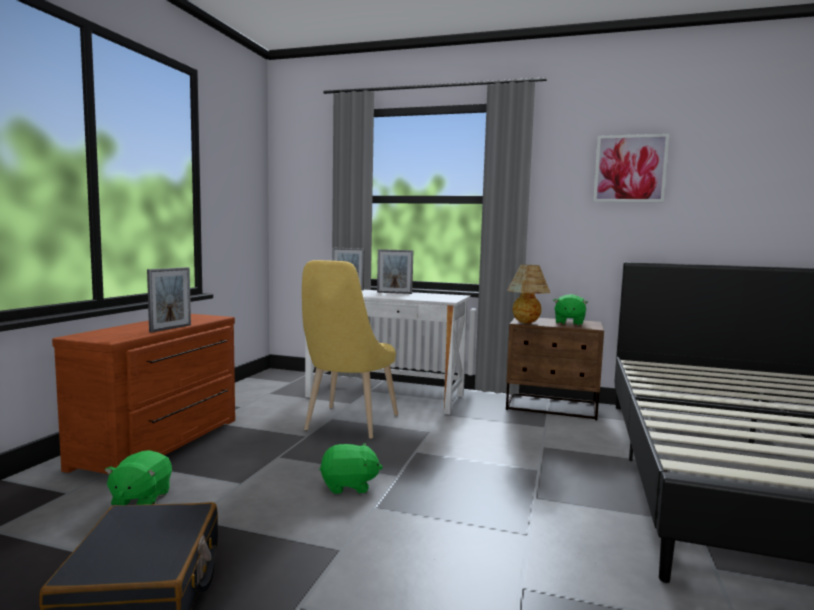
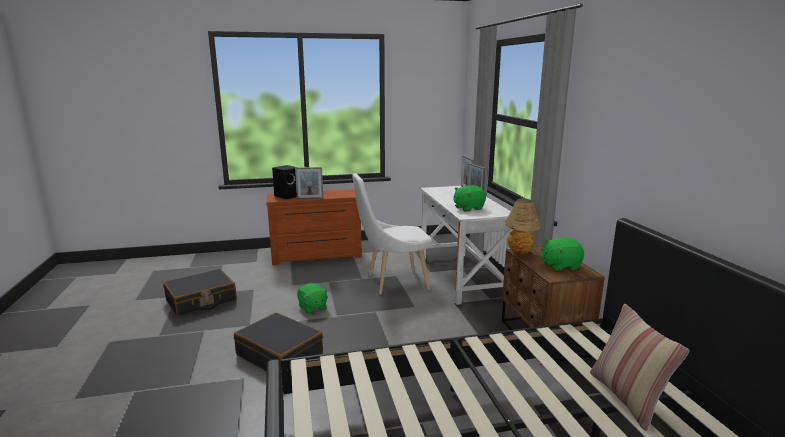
camera: 60 degrees right, 10 degrees up
green plush toy [105,450,172,506] -> green plush toy moved to [453,185,486,212]
yellow chair [302,260,398,439] -> white chair [352,173,432,295]
picture [593,134,669,202] -> none
none -> black suitcase [234,313,323,371]
none -> black speaker [272,165,297,199]
none -> pillow [590,304,689,431]

